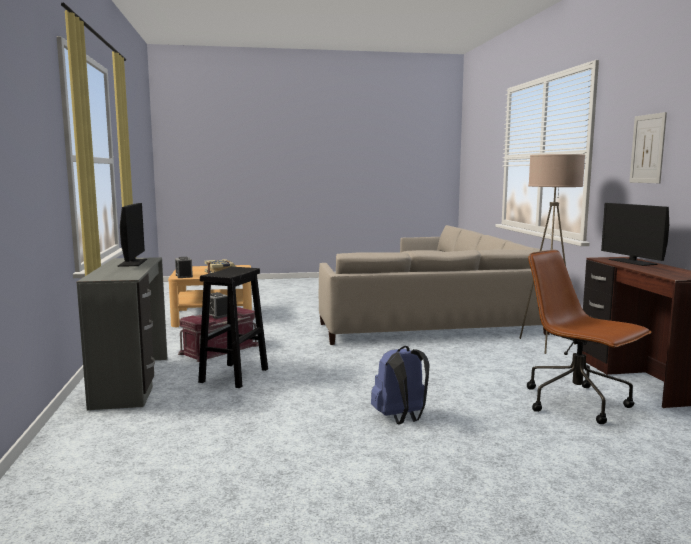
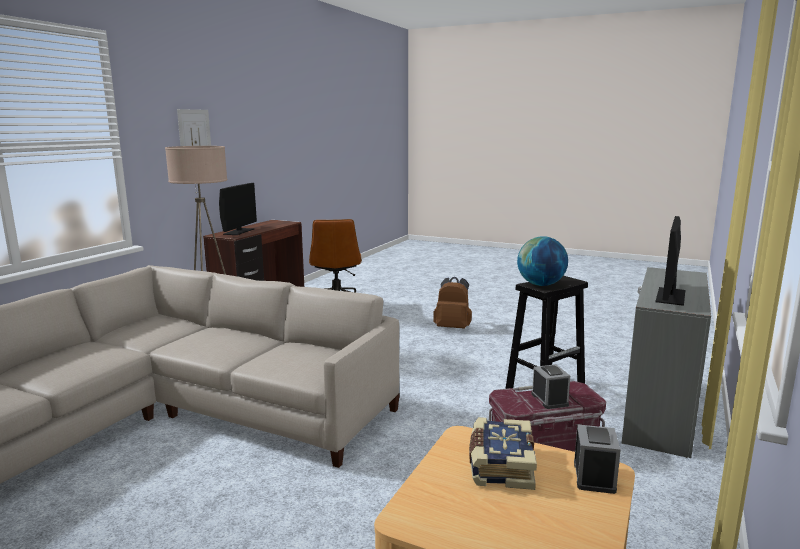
camera: 145 degrees left, 5 degrees up
blue backpack [371,346,430,424] -> brown backpack [433,277,472,329]
none -> globe [517,236,568,286]

